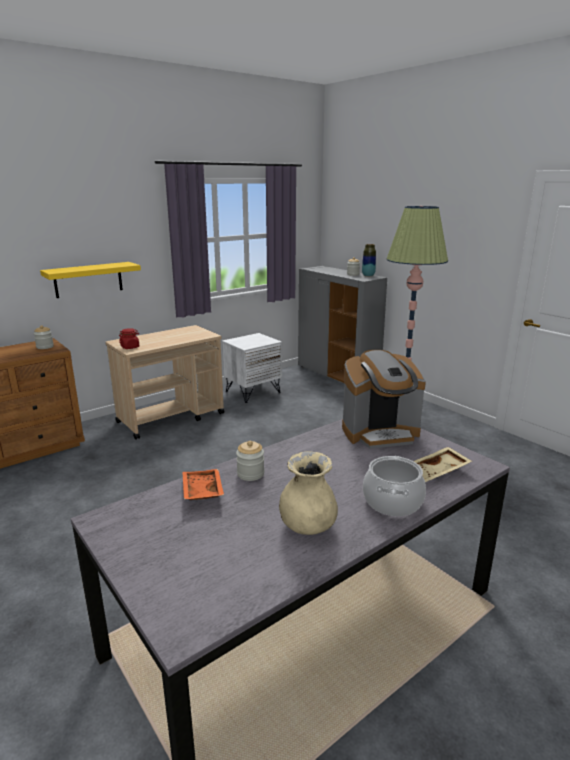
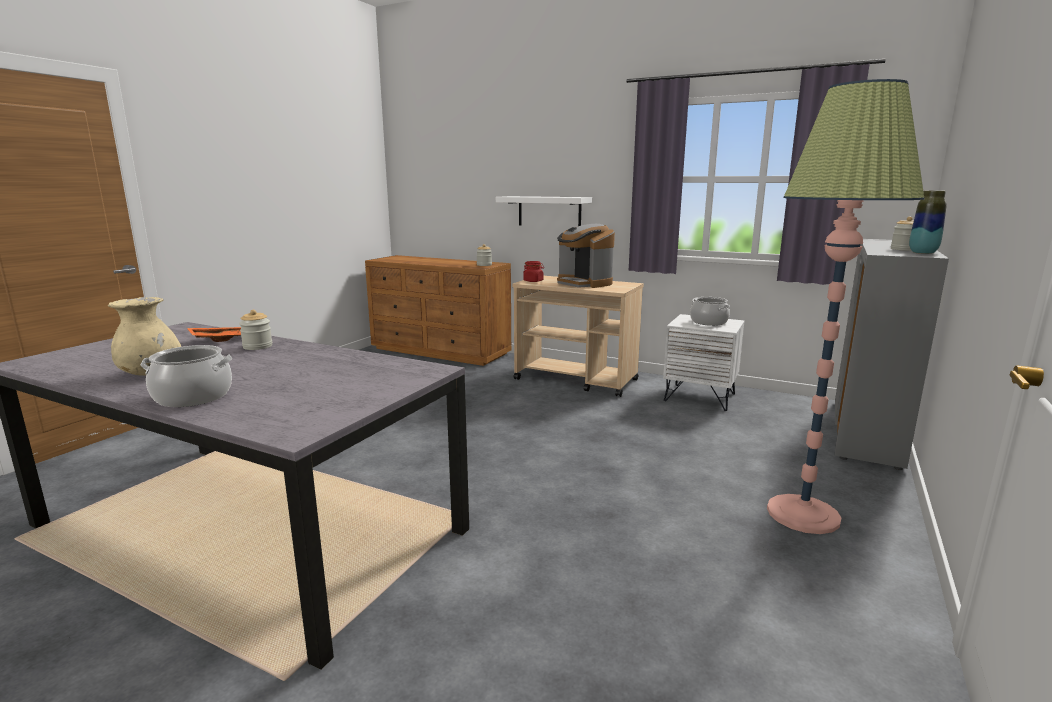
camera: 65 degrees right, 5 degrees down
yellow shelf [40,262,141,298] -> white shelf [496,196,592,226]
coffee machine [342,350,426,449] -> coffee machine moved to [557,224,615,288]
beige tray [414,447,472,482] -> none
none -> cooking pot [690,297,730,326]

